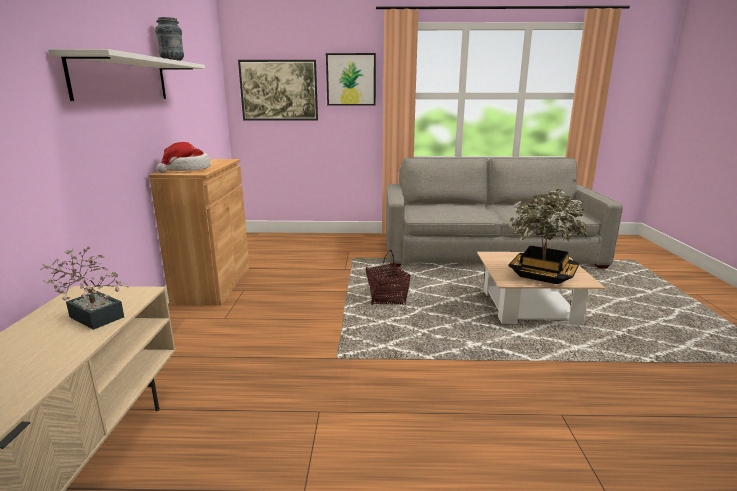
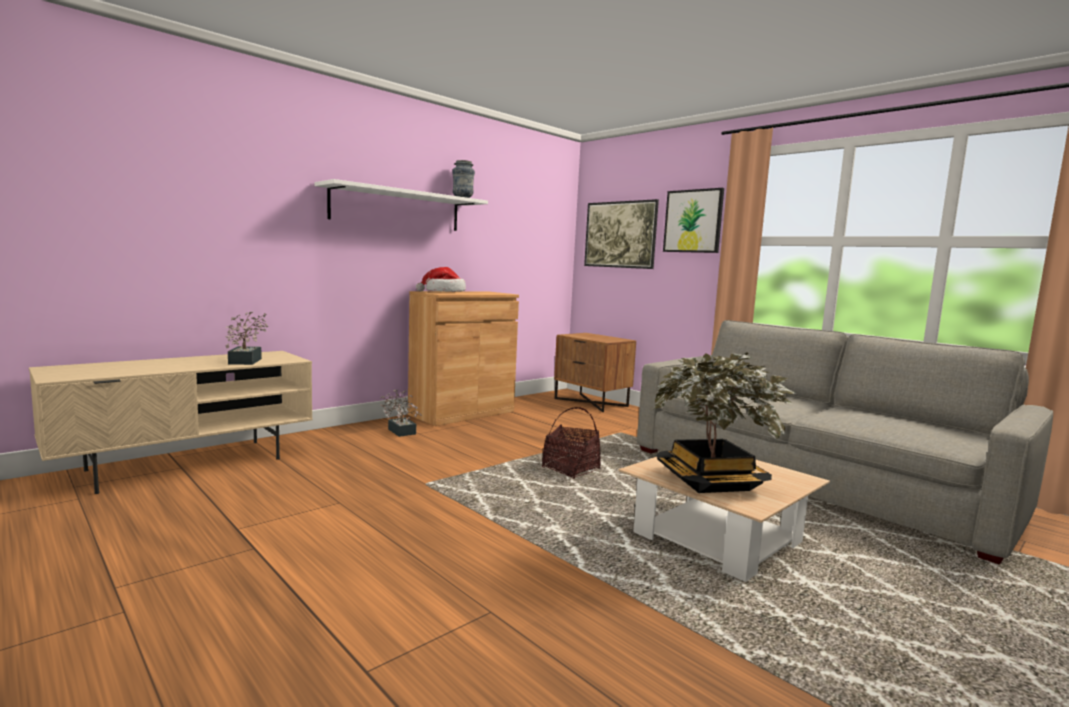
camera: 45 degrees right, 10 degrees down
none -> potted plant [380,389,422,437]
none -> brown nightstand [554,333,636,412]

